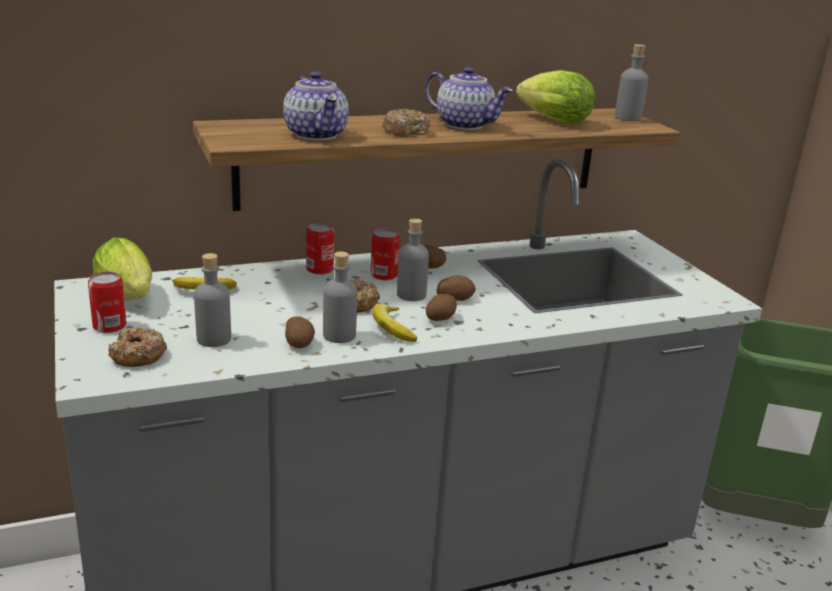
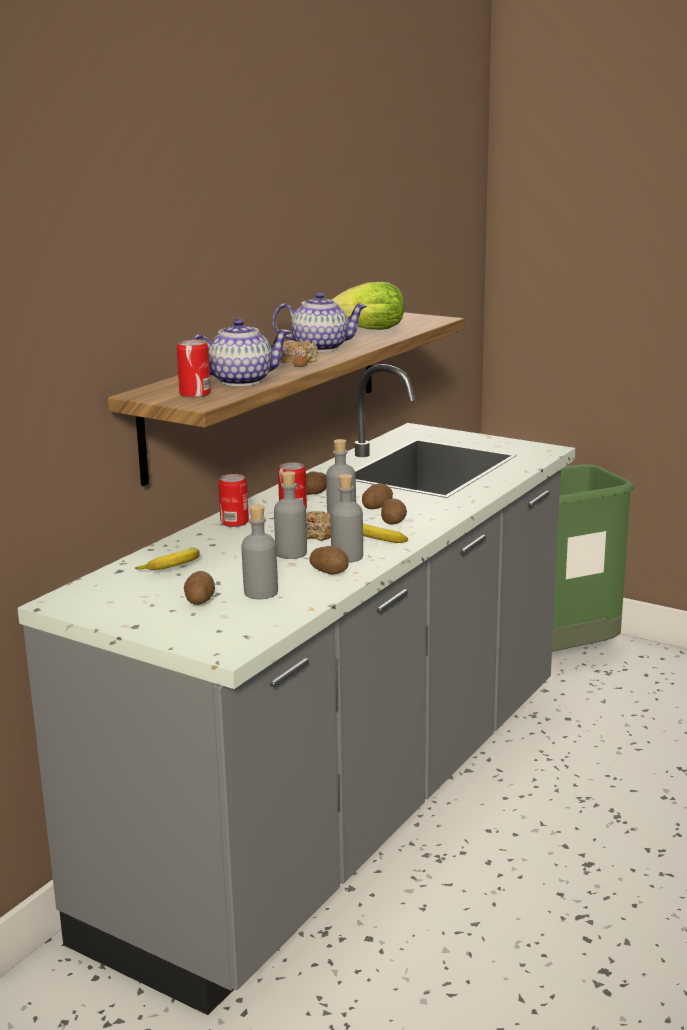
camera: 35 degrees left, 5 degrees down
can [88,272,126,333] -> can moved to [176,340,211,398]
lettuce [93,237,152,300] -> none
donut [108,327,167,367] -> none
teapot [283,71,349,141] -> teapot turned 45 degrees counterclockwise [192,319,291,386]
grey bottle [615,44,648,121] -> grey bottle moved to [274,471,307,559]
none -> potato [184,571,215,605]

